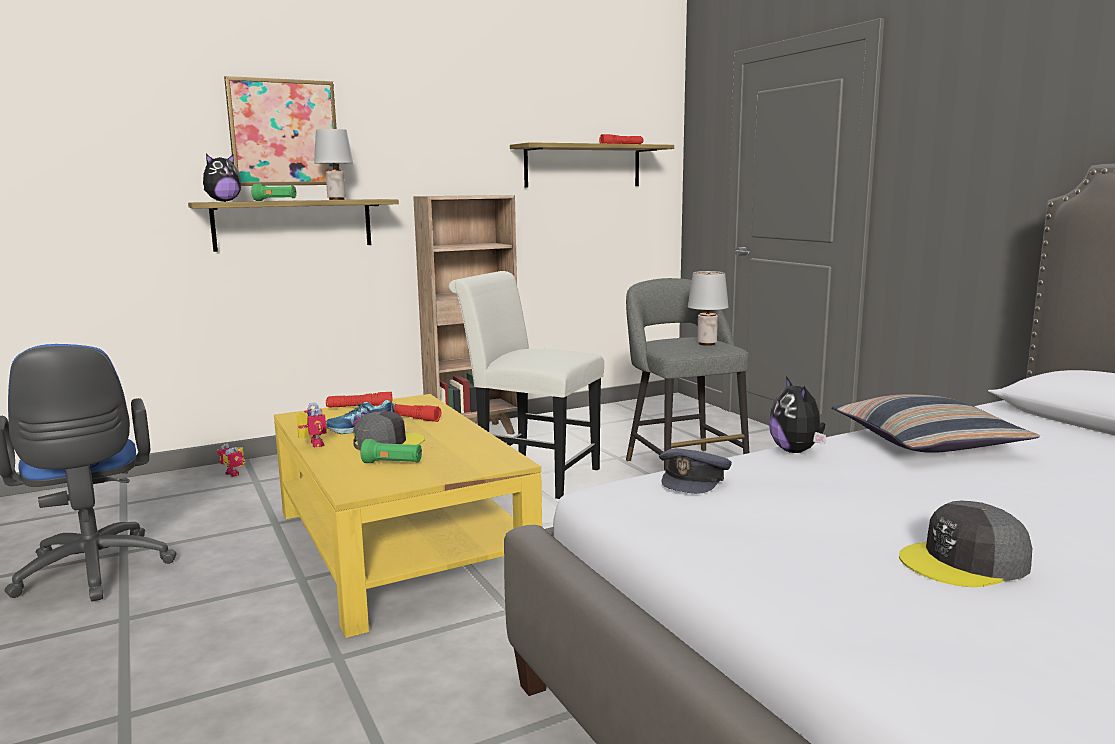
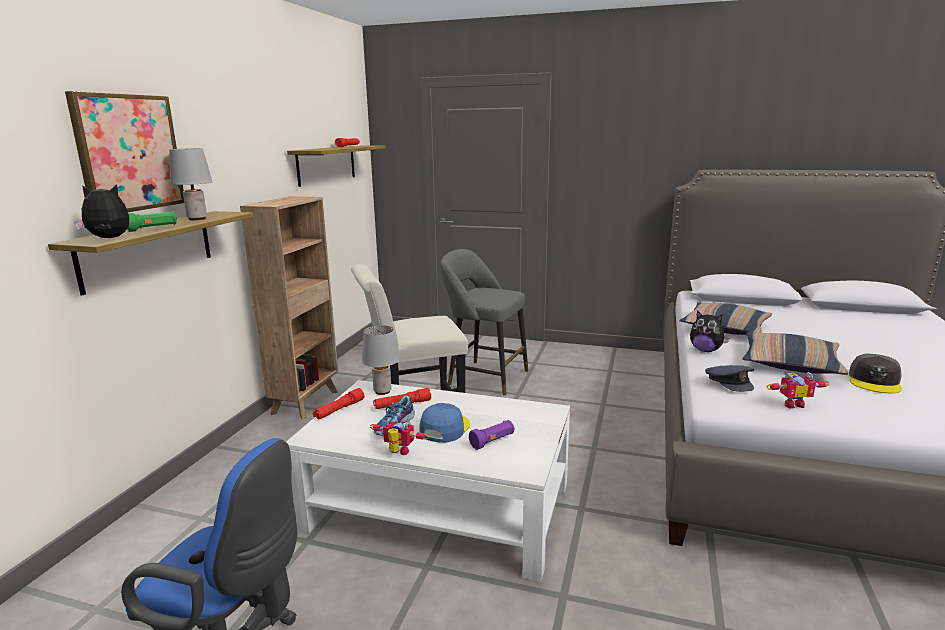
camera: 45 degrees left, 5 degrees up
plush toy [203,154,242,202] -> plush toy turned 105 degrees counterclockwise [74,184,129,238]
toy robot [217,444,246,477] -> toy robot moved to [766,372,829,409]
yellow coffee table [274,394,542,638] -> white coffee table [286,380,570,582]
grey cap [353,411,425,451] -> blue cap [420,403,470,443]
green flashlight [360,439,422,463] -> purple flashlight [469,420,515,450]
grey table lamp [688,271,728,346] -> grey table lamp moved to [362,325,399,395]
none -> pillow [742,332,848,375]

